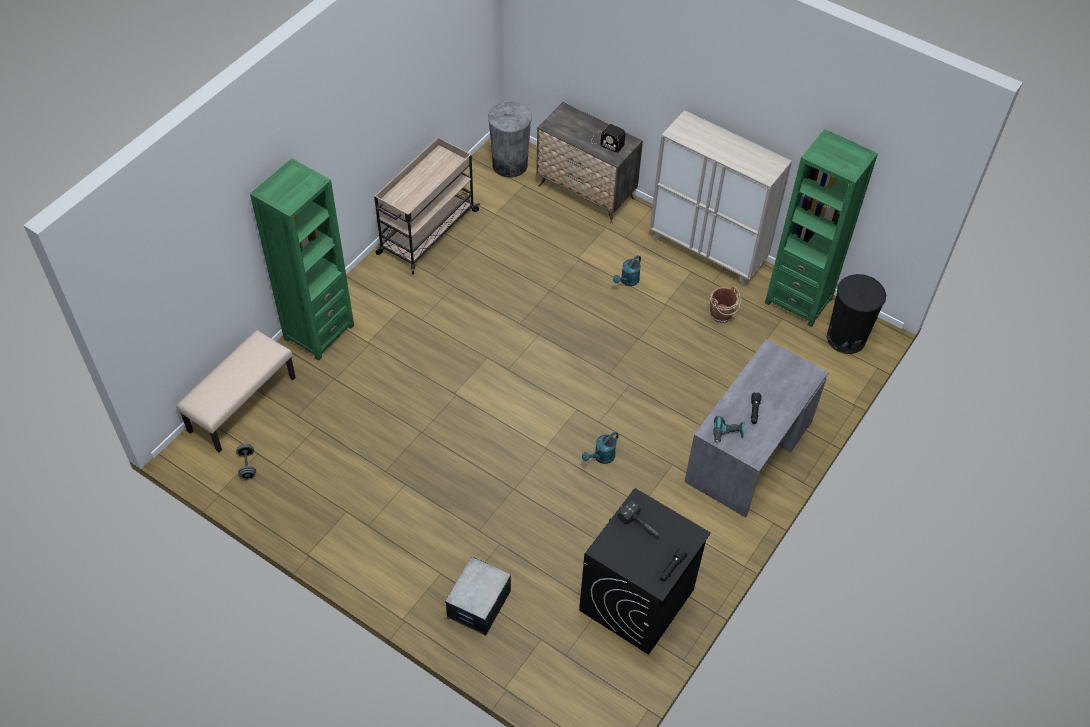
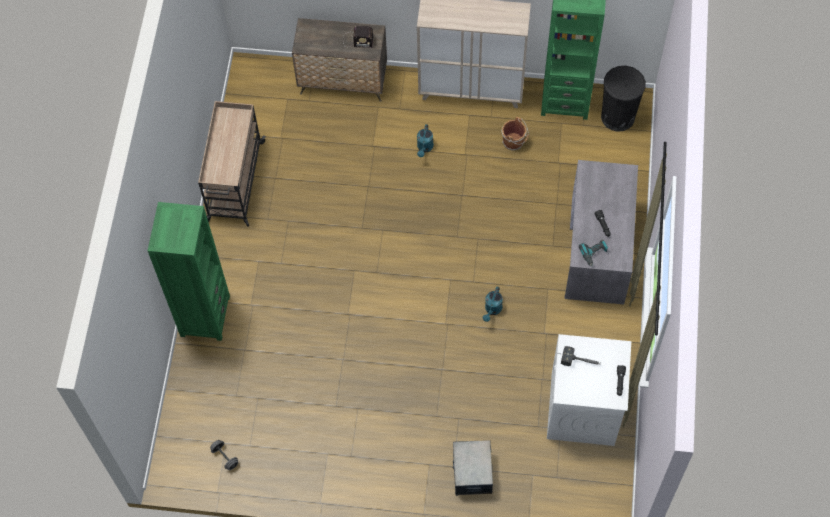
camera: 25 degrees left, 10 degrees up
beige bench [176,330,296,453] -> none
grey trash can [488,101,532,178] -> none
black washing machine [579,488,711,655] -> white washing machine [547,334,631,446]

